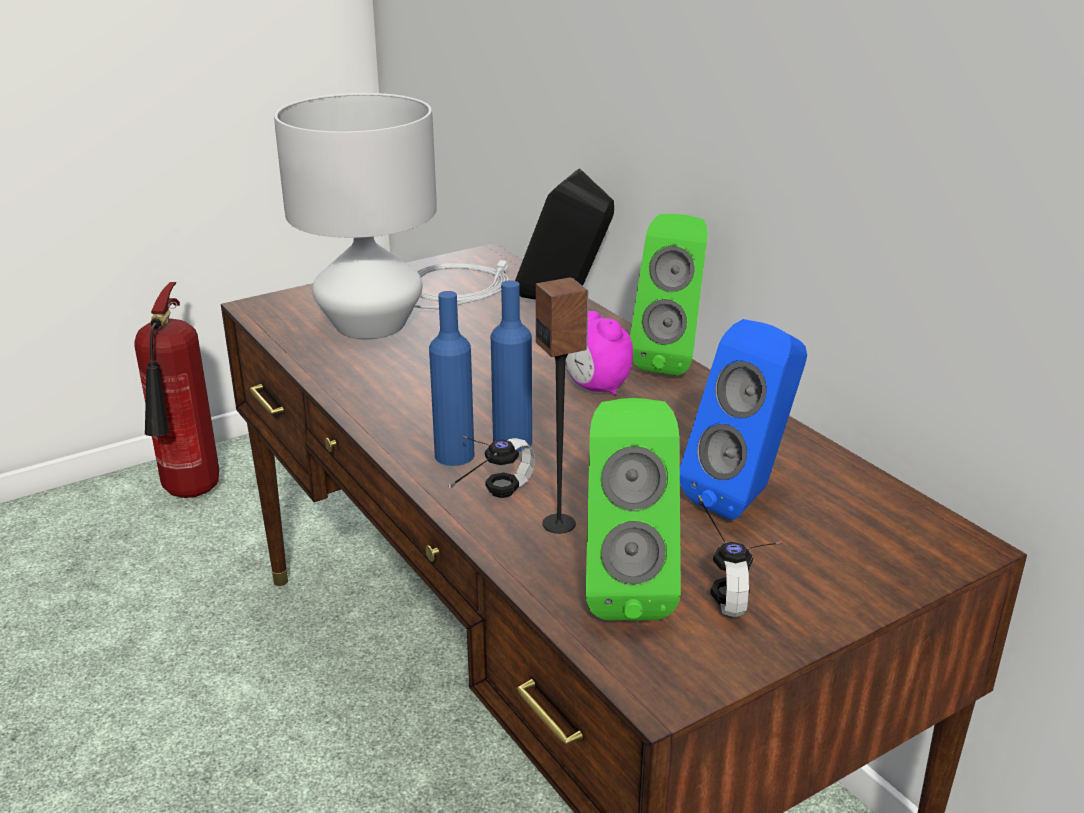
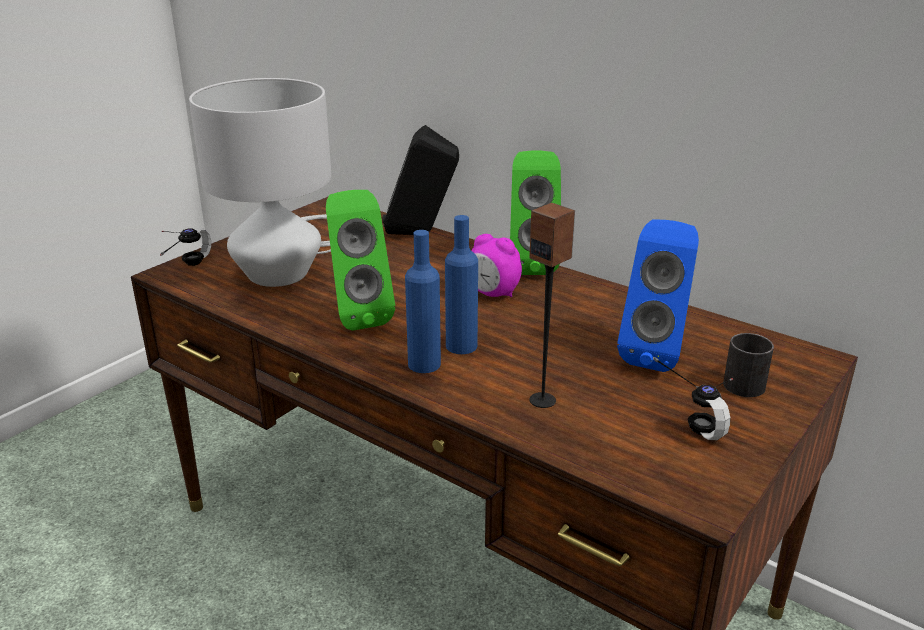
camera: 20 degrees left, 0 degrees up
fire extinguisher [134,282,219,498] -> none
headphones [448,436,535,498] -> headphones moved to [160,228,211,266]
green speaker [586,398,681,620] -> green speaker moved to [326,190,395,331]
none -> black mug [723,333,774,397]

